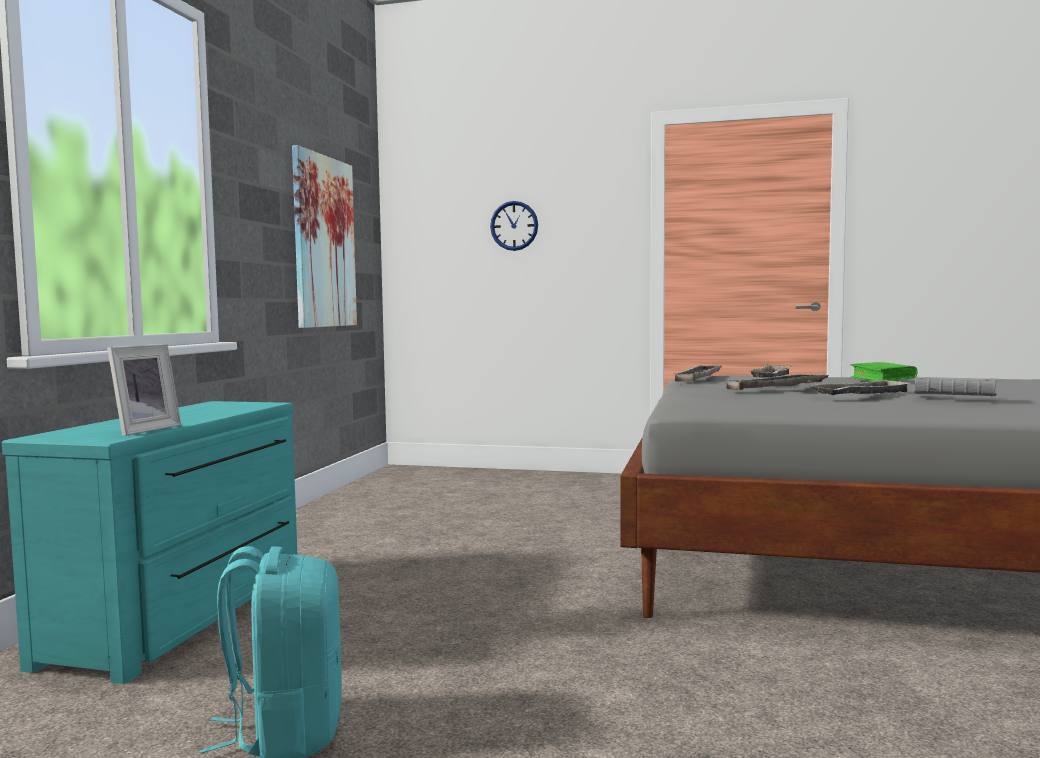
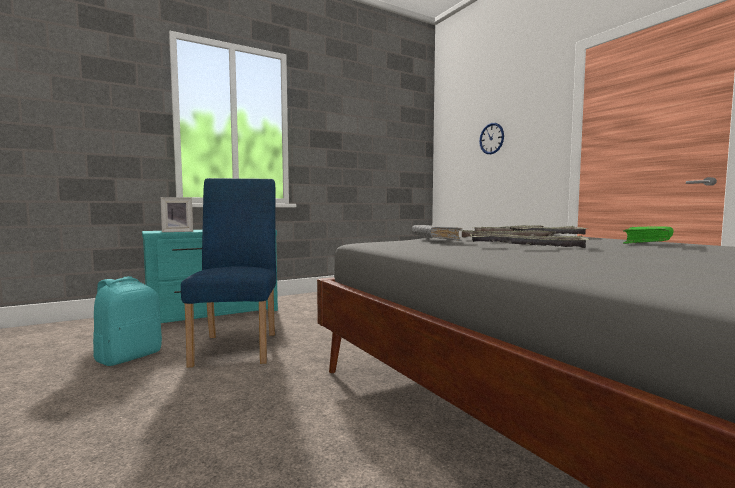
camera: 45 degrees right, 0 degrees up
picture [292,145,357,328] -> none
grey book [914,377,997,397] -> grey book moved to [411,225,462,241]
none -> blue chair [181,178,276,367]

